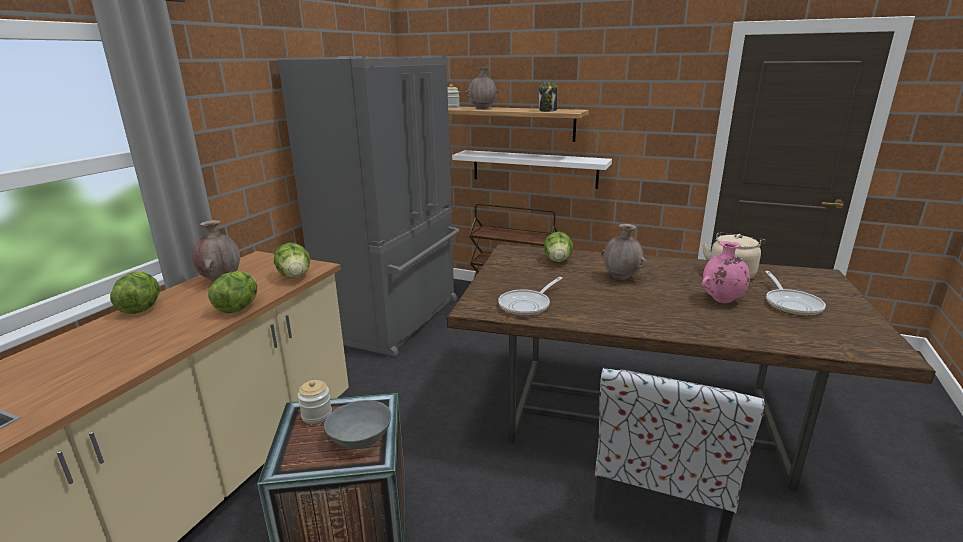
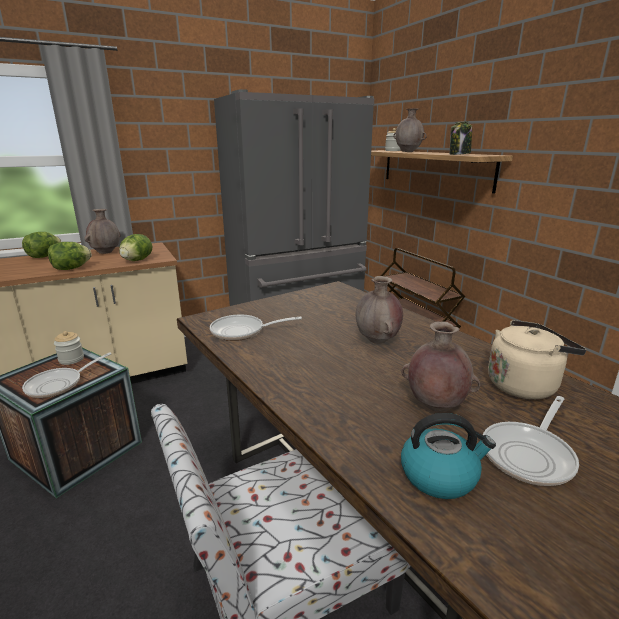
camera: 40 degrees right, 0 degrees up
grey bowl [324,400,391,449] -> frying pan [22,352,111,398]
white shelf [452,150,612,189] -> none
lettuce [544,232,573,262] -> none
pink vase [702,241,750,303] -> brown vase [401,321,480,412]
none -> kettle [401,413,496,499]

